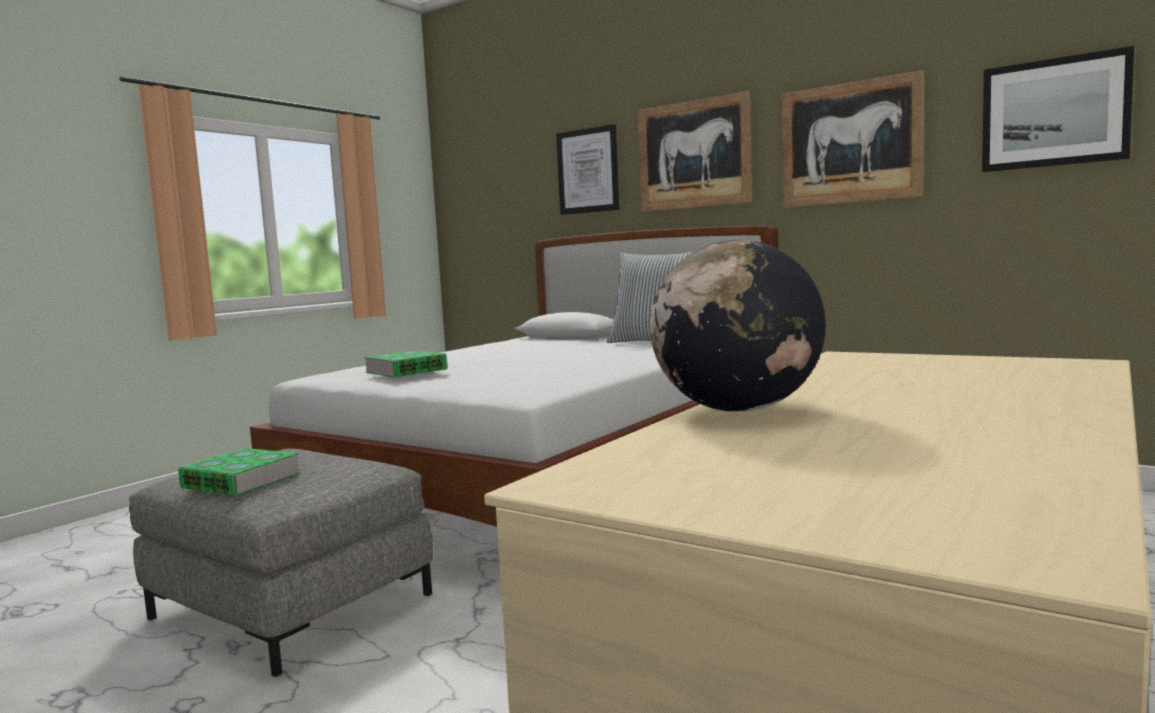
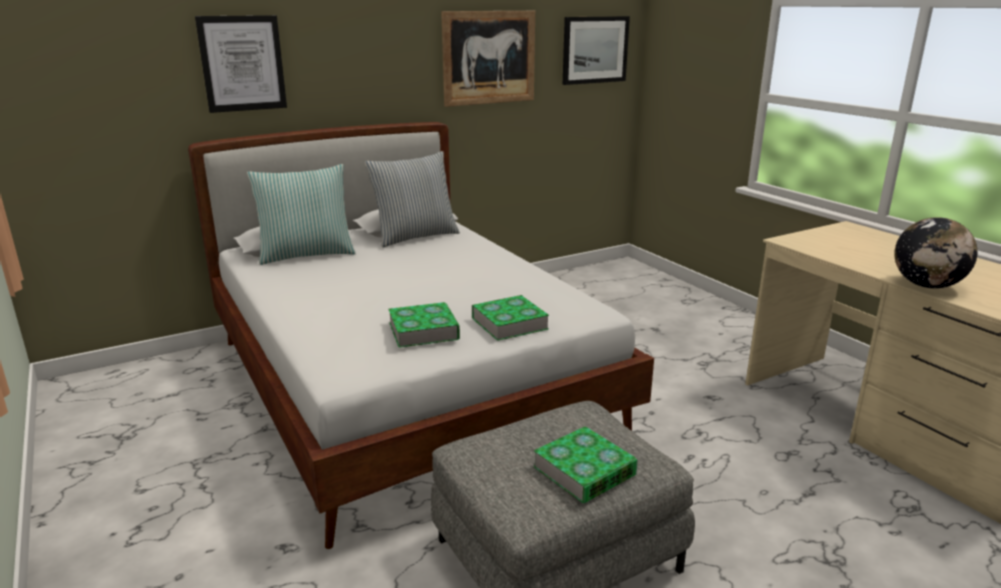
camera: 65 degrees left, 15 degrees up
picture [637,91,752,212] -> none
none -> pillow [247,164,356,265]
none -> book [472,295,549,341]

